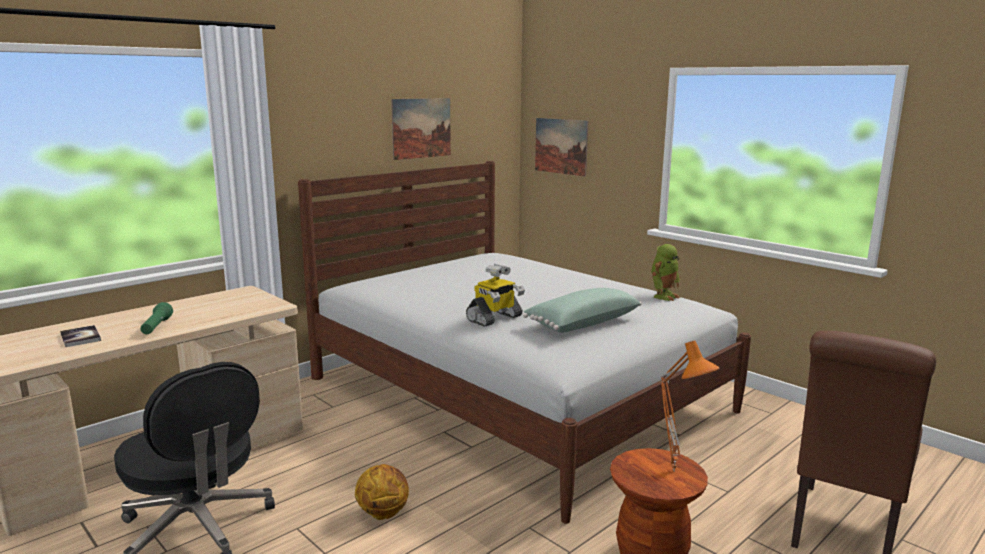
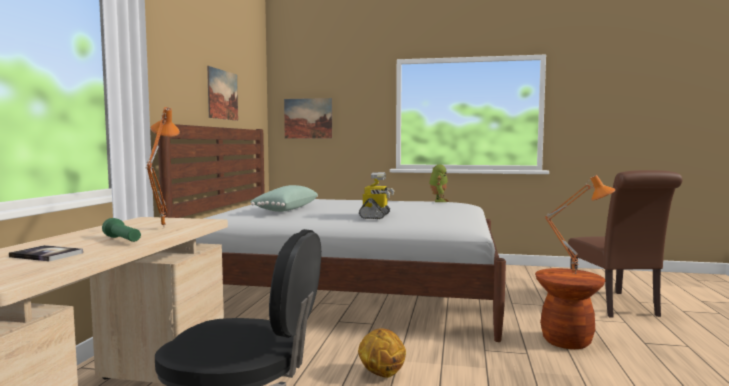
camera: 35 degrees left, 10 degrees down
green pillow [523,288,642,333] -> green pillow moved to [250,185,318,212]
none -> orange table lamp [146,107,180,226]

